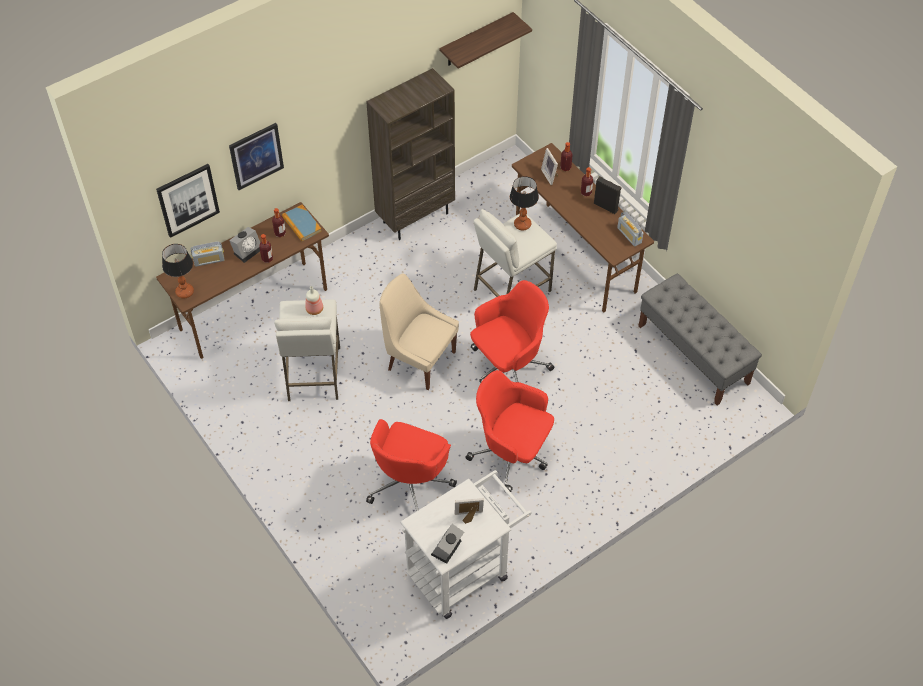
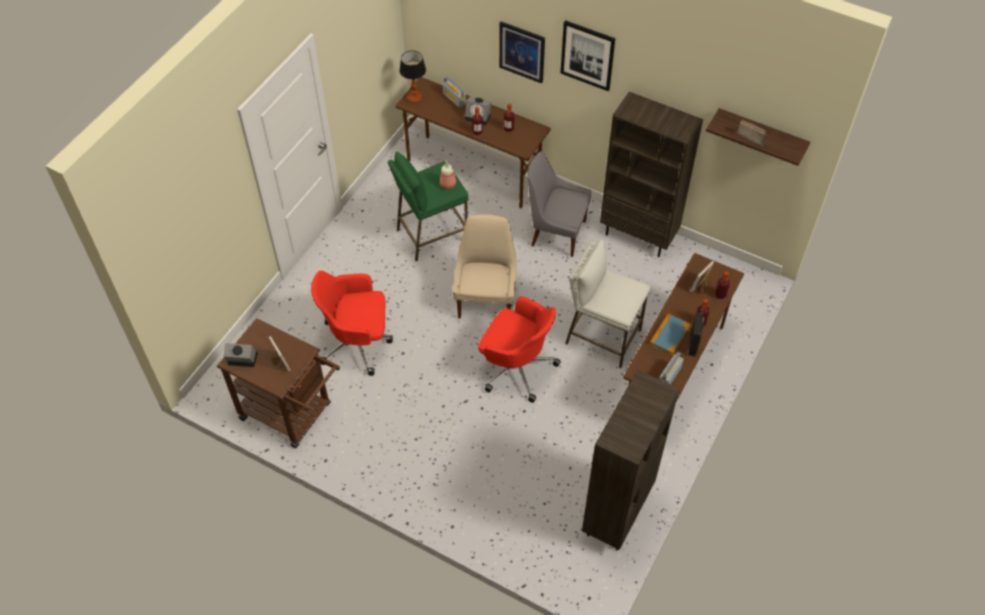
camera: 65 degrees right, 0 degrees up
picture [156,164,220,238] -> picture moved to [560,20,615,91]
white stool [274,299,340,401] -> green stool [388,152,468,261]
book [282,205,322,241] -> book moved to [649,314,690,355]
white cart [400,470,532,619] -> brown cart [217,318,340,448]
red office chair [465,370,554,492] -> none
table lamp [510,176,539,230] -> none
grey bench [638,273,762,405] -> brown bookcase [582,370,679,551]
none -> grey chair [527,151,591,257]
none -> radio [737,119,766,146]

